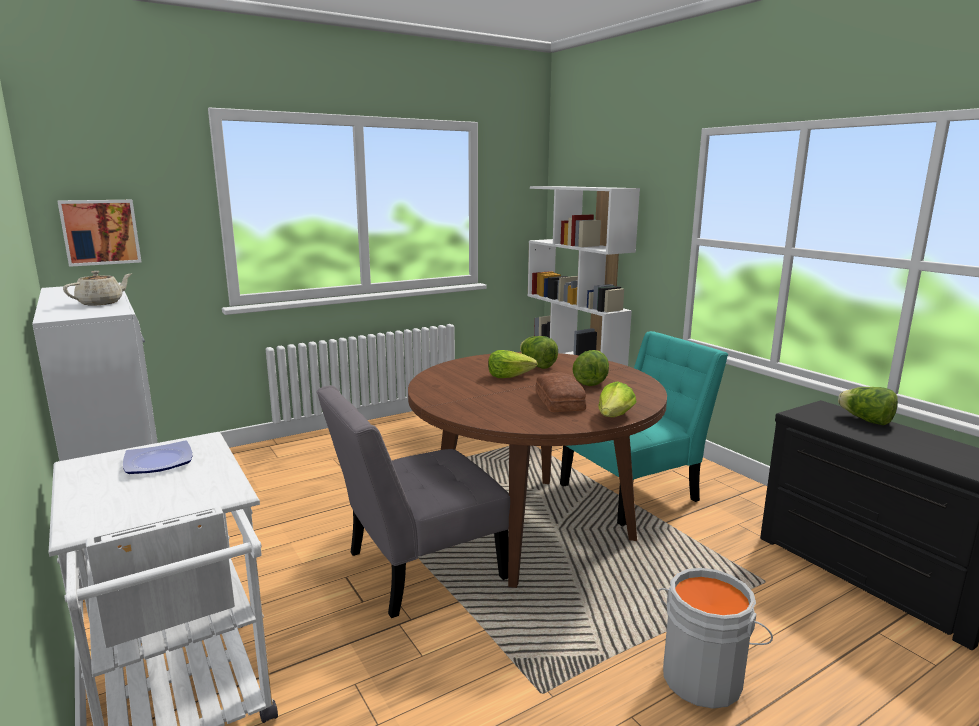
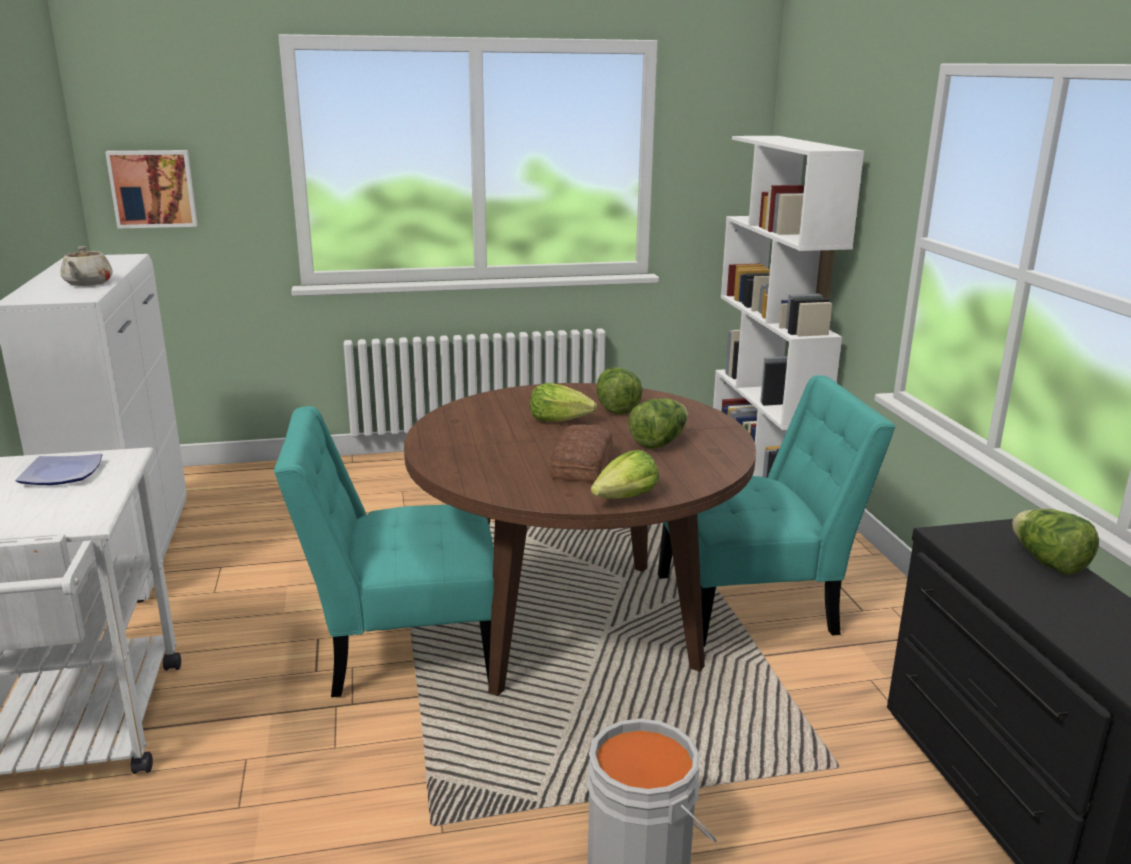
camera: 20 degrees right, 5 degrees up
beige teapot [63,271,131,306] -> beige teapot turned 120 degrees clockwise [60,246,113,286]
grey chair [317,385,510,618] -> turquoise chair [274,406,494,697]

